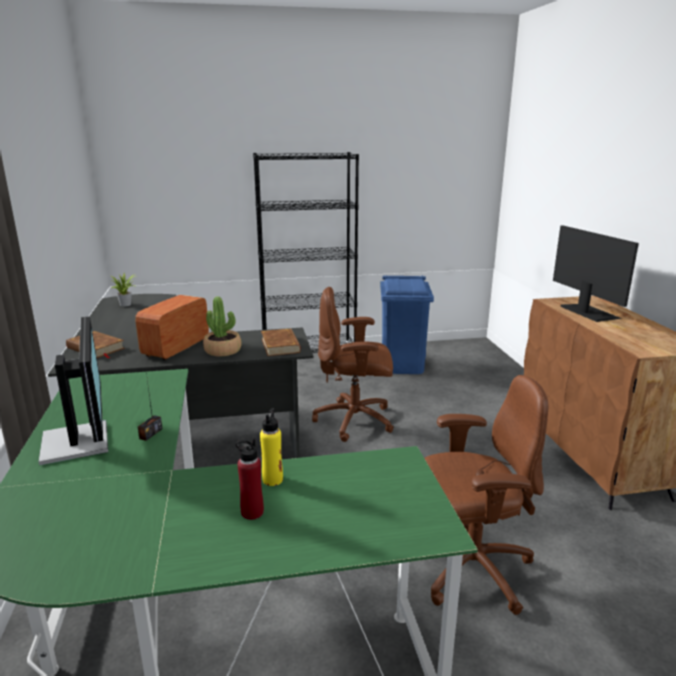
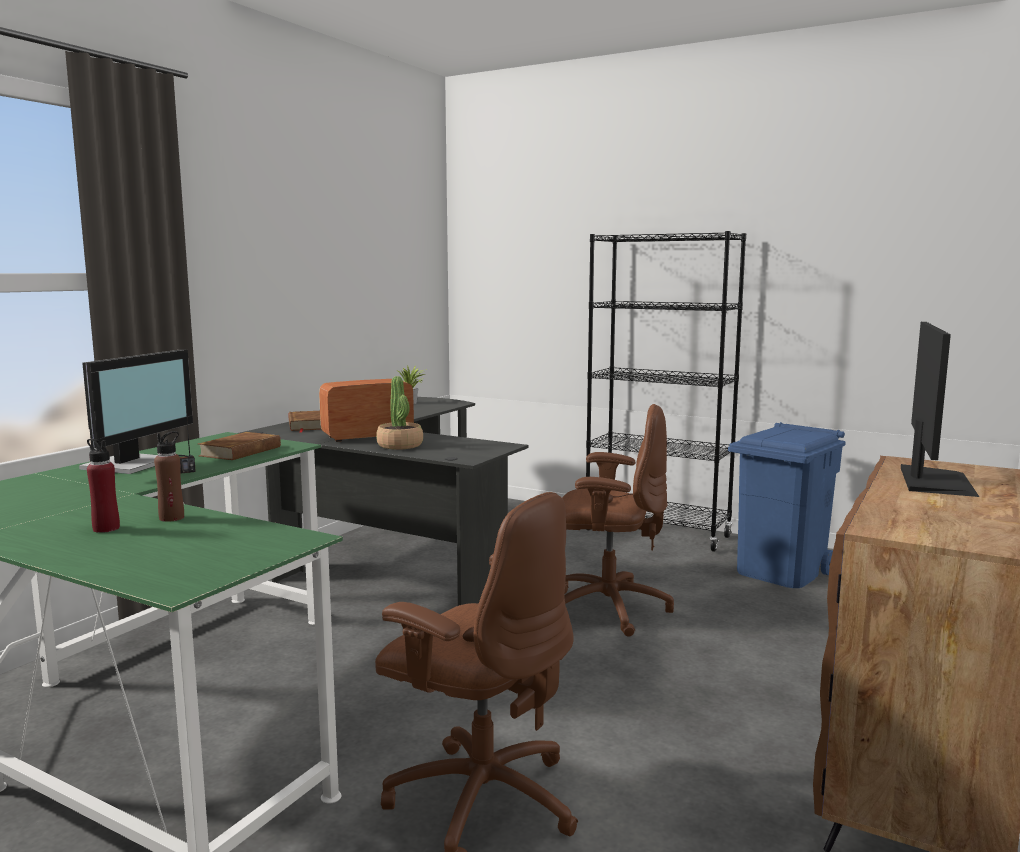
camera: 40 degrees right, 10 degrees down
yellow bottle [260,408,283,486] -> brown bottle [154,431,184,522]
brown book [261,328,301,356] -> brown book moved to [198,432,281,460]
brown office chair [312,287,394,442] -> brown office chair turned 150 degrees clockwise [562,404,674,636]

